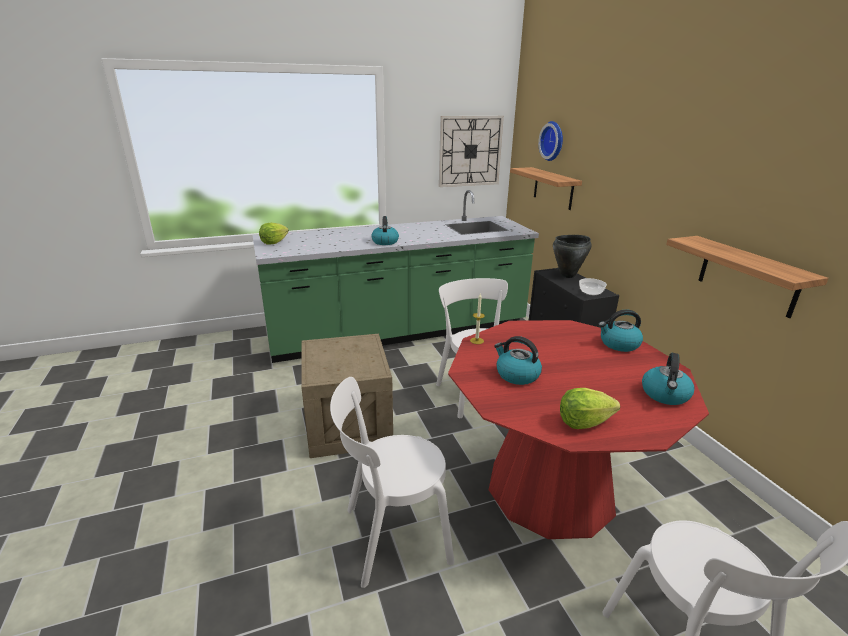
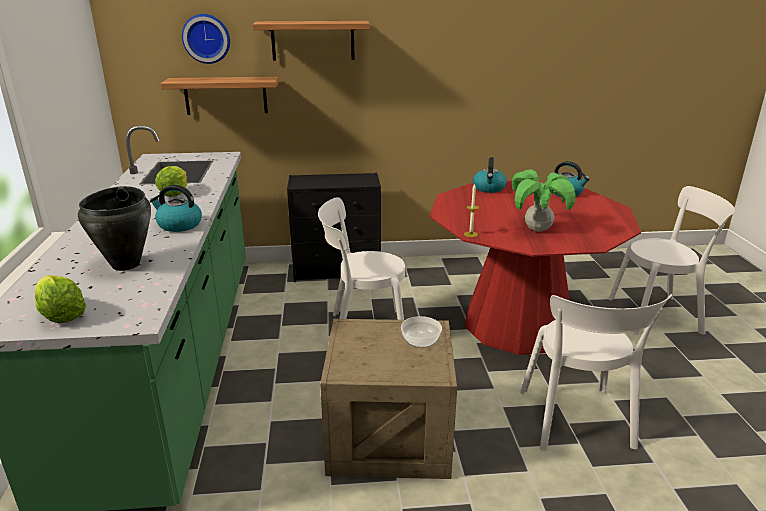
camera: 75 degrees left, 0 degrees up
wall clock [439,116,504,187] -> none
kettle [494,336,542,385] -> potted plant [512,169,576,232]
black cooking pot [553,235,592,278] -> black cooking pot moved to [78,186,151,271]
lettuce [560,388,620,429] -> lettuce moved to [155,166,187,197]
bowl [579,278,607,295] -> bowl moved to [401,316,442,348]
shelf [666,236,828,318] -> shelf moved to [252,21,370,61]

